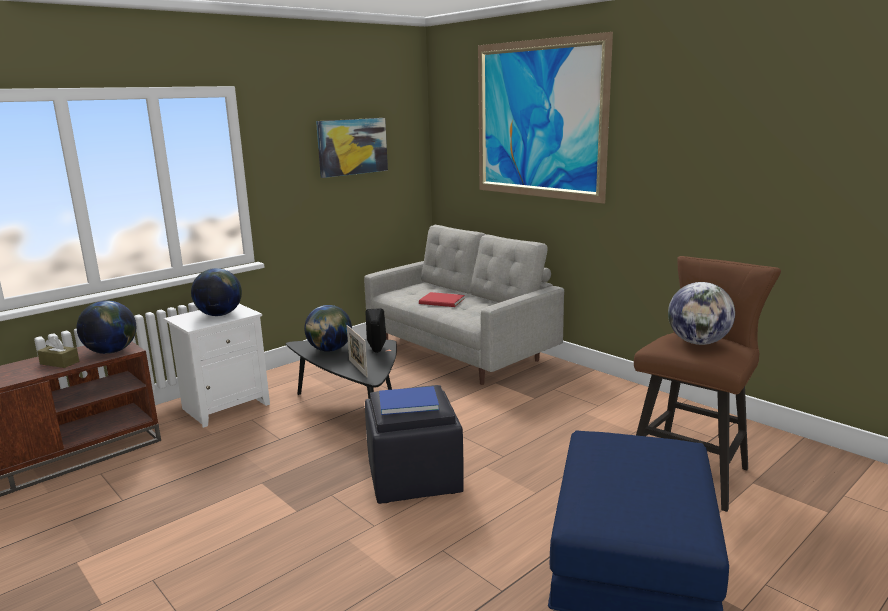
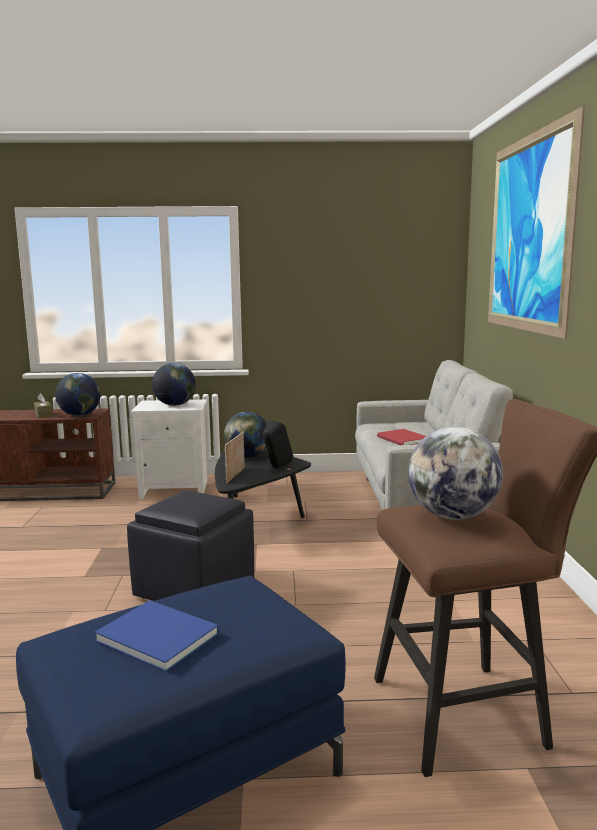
camera: 40 degrees right, 5 degrees down
picture [316,118,388,178] -> none
blue book [379,386,439,415] -> blue book moved to [94,600,220,672]

